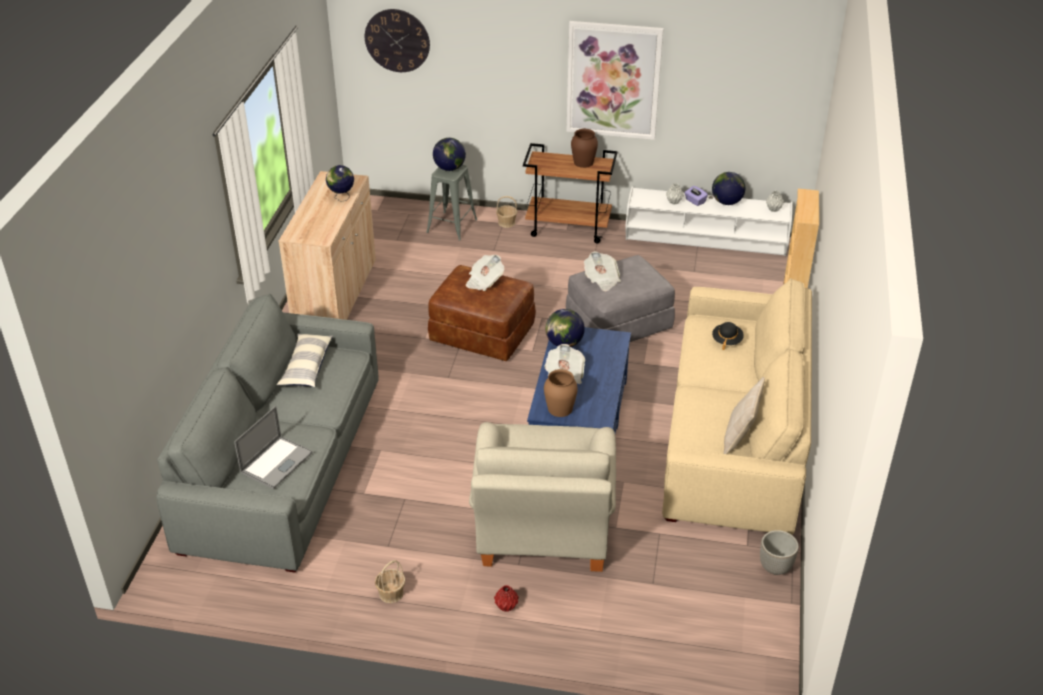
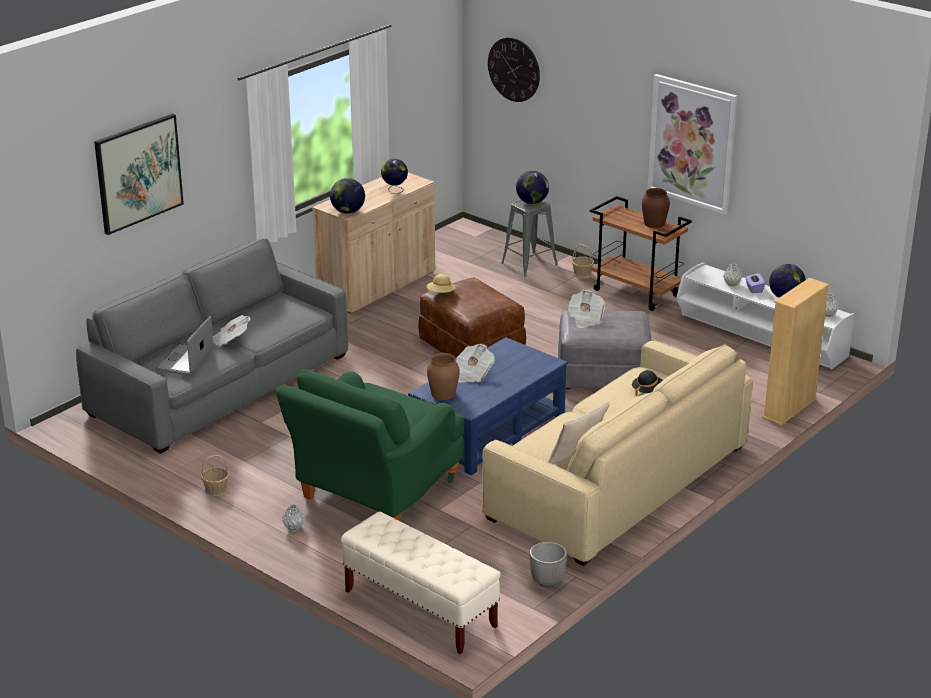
camera: 30 degrees right, 10 degrees down
laptop [234,406,313,489] -> laptop turned 135 degrees clockwise [156,316,214,376]
pillow [277,334,333,387] -> none
newspaper [466,255,505,291] -> newspaper moved to [213,315,251,347]
beige armchair [469,422,616,572] -> green armchair [276,369,464,521]
red vase [494,585,519,612] -> grey vase [282,504,305,531]
globe [545,309,585,347] -> globe moved to [330,178,365,214]
none -> picture [94,114,184,235]
none -> beige bench [341,512,500,654]
none -> beige hat [426,274,456,293]

